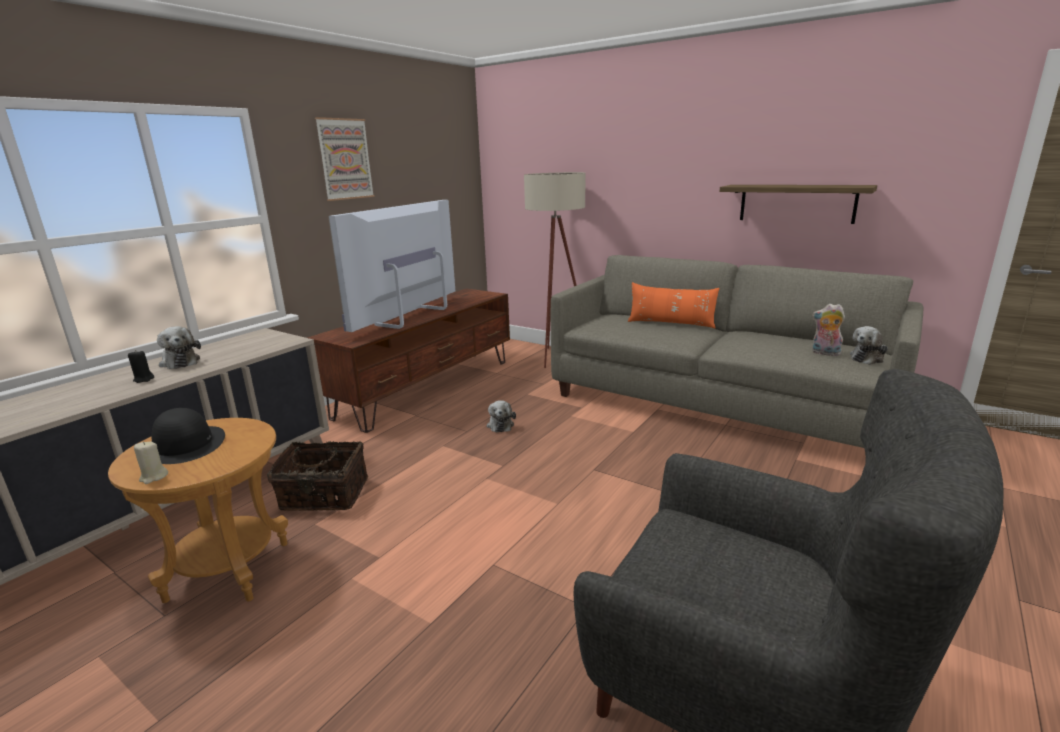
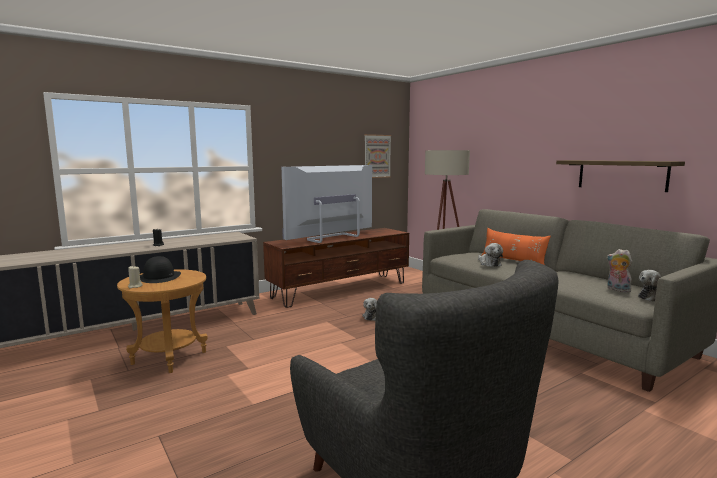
camera: 20 degrees right, 10 degrees down
plush toy [157,326,201,369] -> plush toy moved to [478,243,503,267]
basket [267,441,368,511] -> none
picture [315,117,375,201] -> picture moved to [364,134,391,178]

